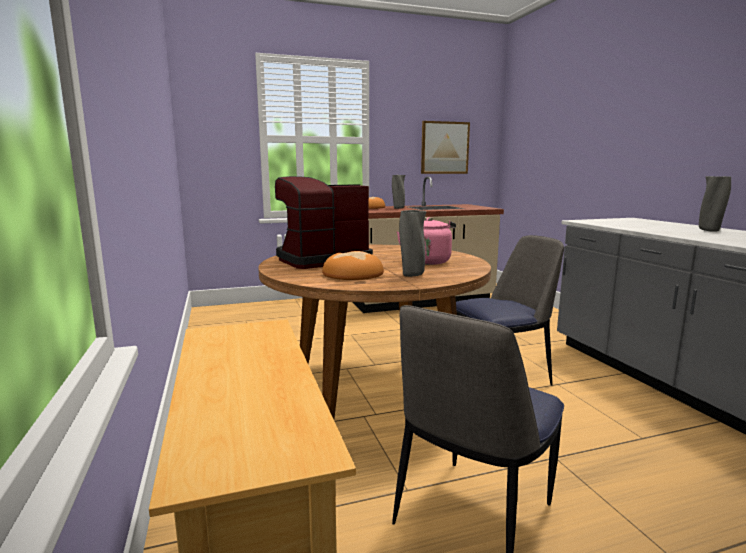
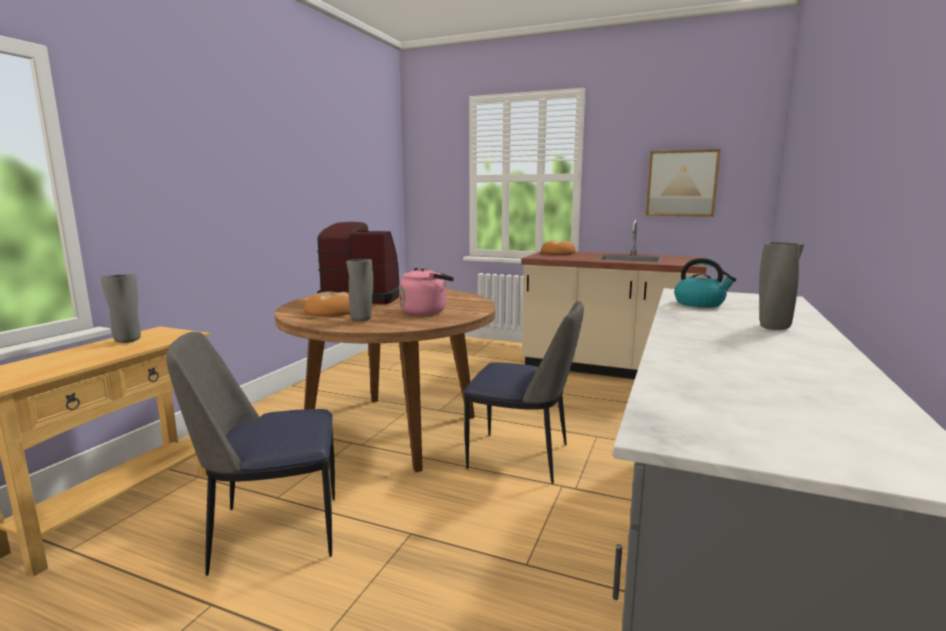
camera: 40 degrees right, 0 degrees up
grey vase [392,175,405,209] -> grey vase moved to [101,274,141,343]
none -> kettle [674,258,737,308]

